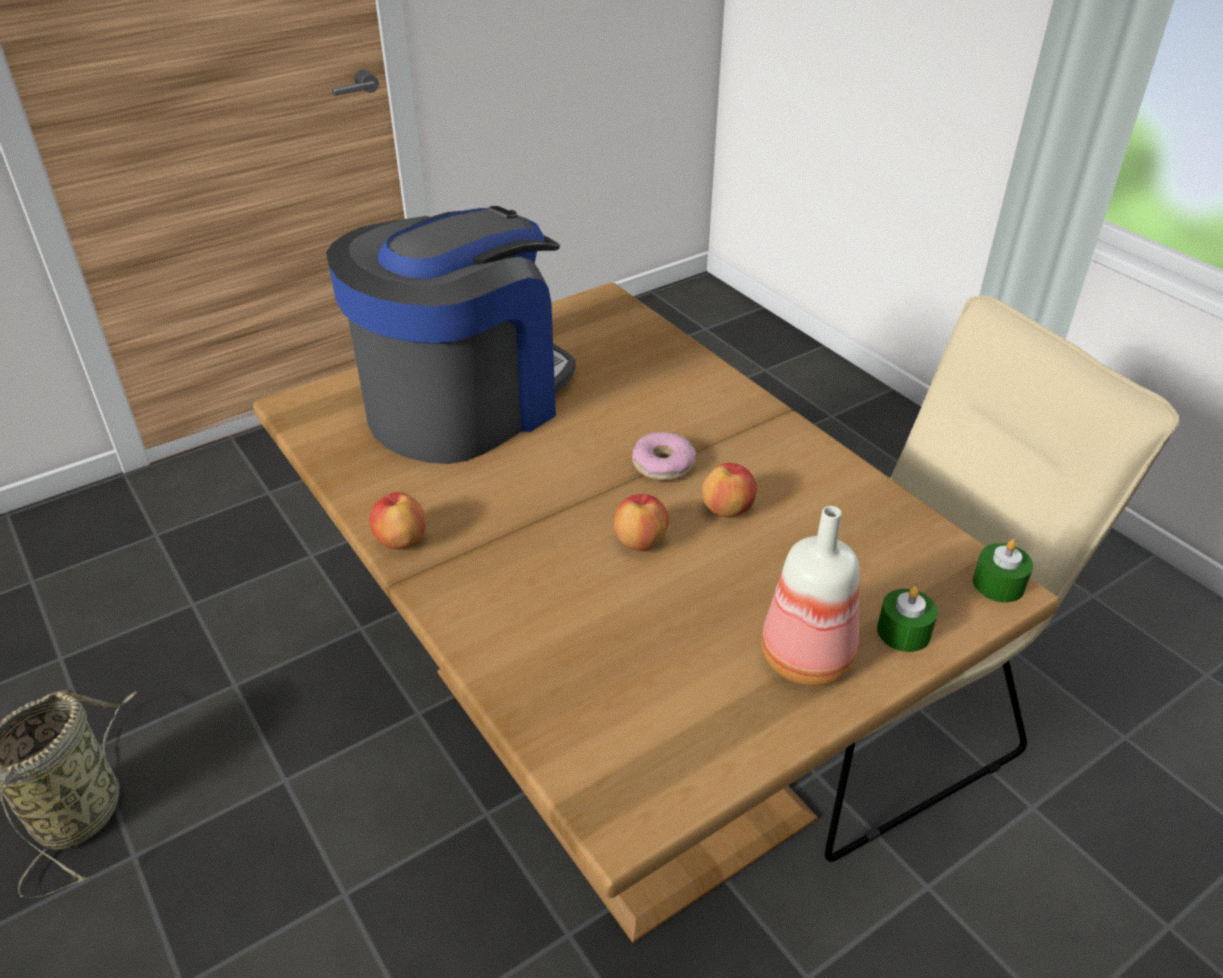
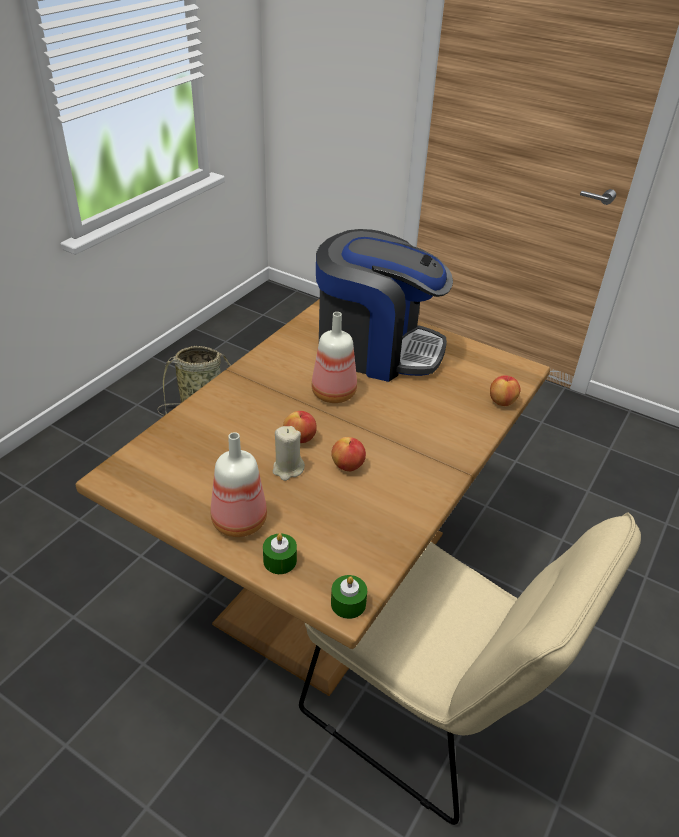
camera: 65 degrees right, 0 degrees up
apple [370,492,427,549] -> apple moved to [490,375,521,406]
donut [632,432,696,481] -> none
none -> beige candle [273,426,305,481]
none -> bottle [312,312,357,403]

